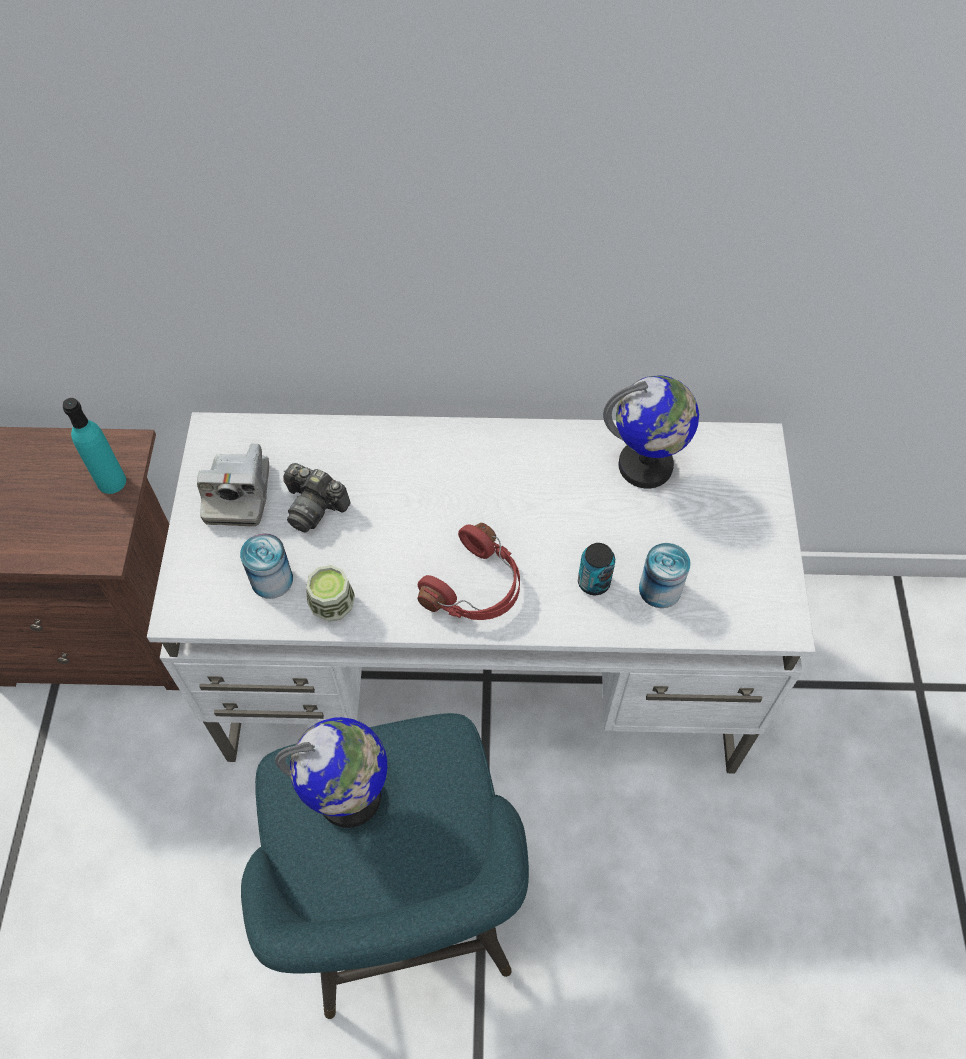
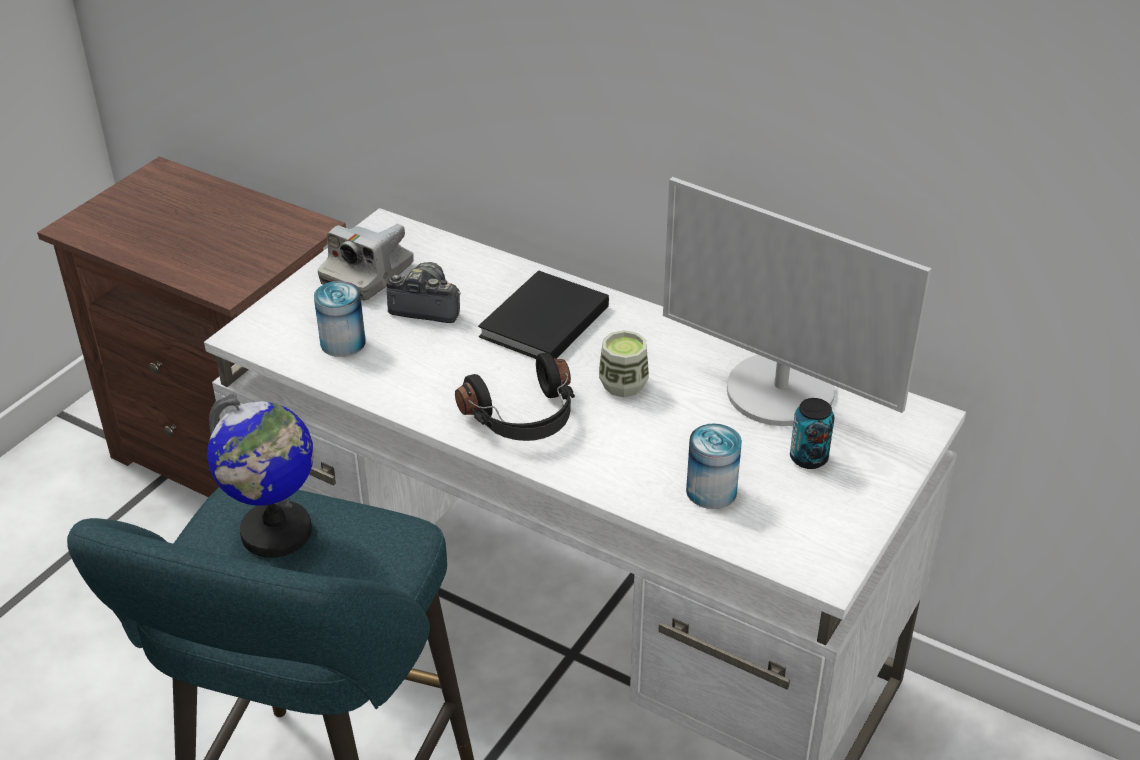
camera: 30 degrees right, 20 degrees down
turquoise bottle [63,398,126,494] -> none
camera [283,463,350,533] -> camera turned 135 degrees clockwise [386,262,461,323]
cup [306,565,355,622] -> cup moved to [599,330,649,397]
red headphones [417,523,520,620] -> black headphones [455,353,575,441]
can [578,543,615,595] -> can moved to [790,398,834,469]
globe [603,375,699,488] -> monitor [663,177,931,426]
none -> black book [478,270,609,359]

